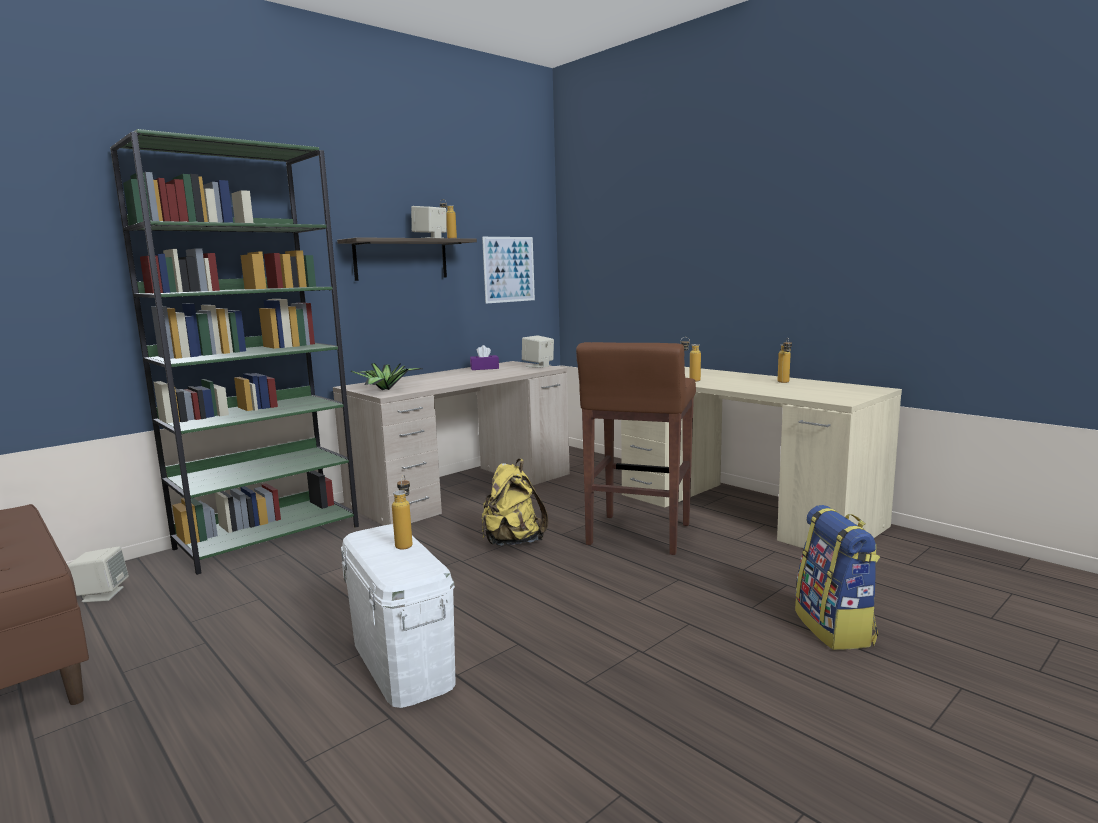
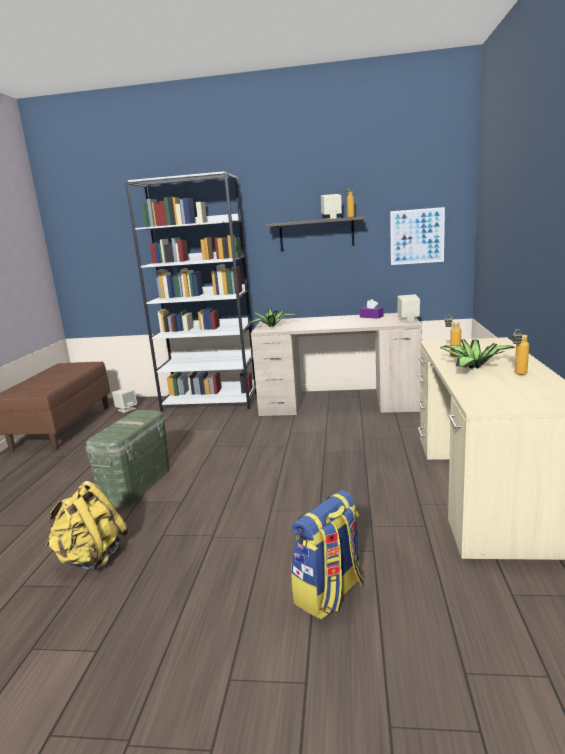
camera: 50 degrees right, 5 degrees up
green bookcase [110,129,359,575] -> white bookcase [125,171,257,412]
white storage box [341,524,456,708] -> green storage box [85,410,170,507]
bottle [392,475,413,550] -> none
yellow backpack [482,459,548,546] -> yellow backpack moved to [46,481,128,572]
brown stool [576,342,696,555] -> none
none -> potted plant [441,339,516,369]

